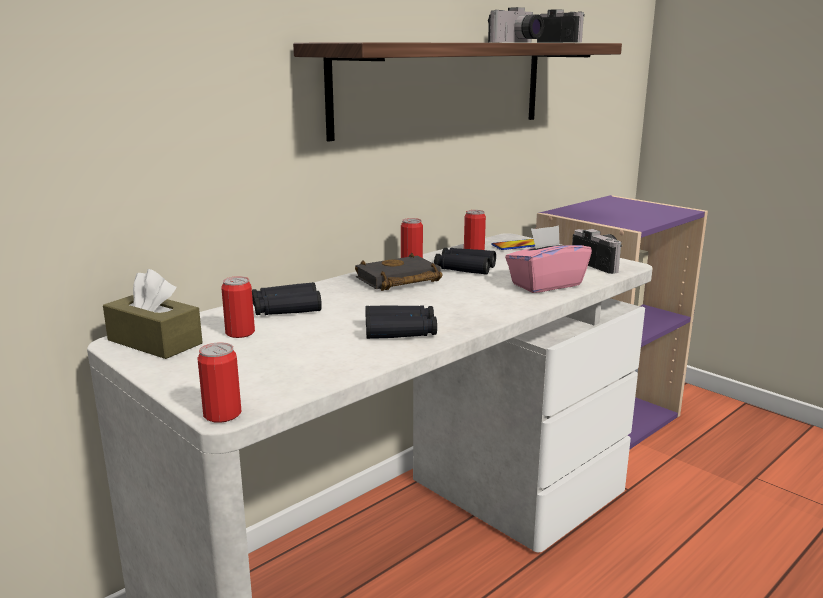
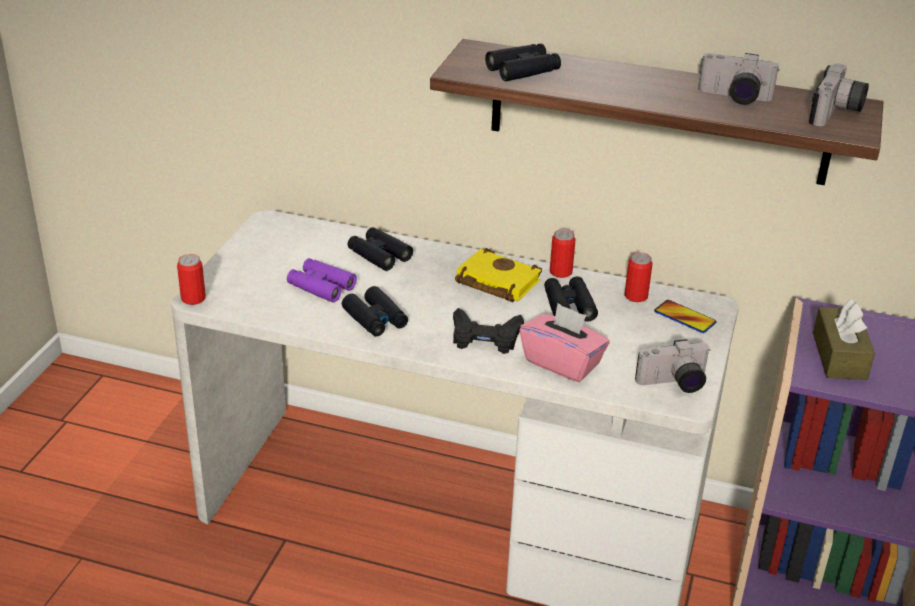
camera: 60 degrees right, 15 degrees up
brown tissue box [103,269,203,359] -> brown tissue box moved to [813,299,875,380]
can [221,276,255,338] -> none
black book [355,253,442,291] -> yellow book [455,248,542,302]
camera [572,229,622,274] -> camera turned 45 degrees clockwise [635,339,711,393]
none -> purple binoculars [287,258,357,302]
none -> black game controller [453,308,524,354]
none -> black binoculars [485,43,561,81]

